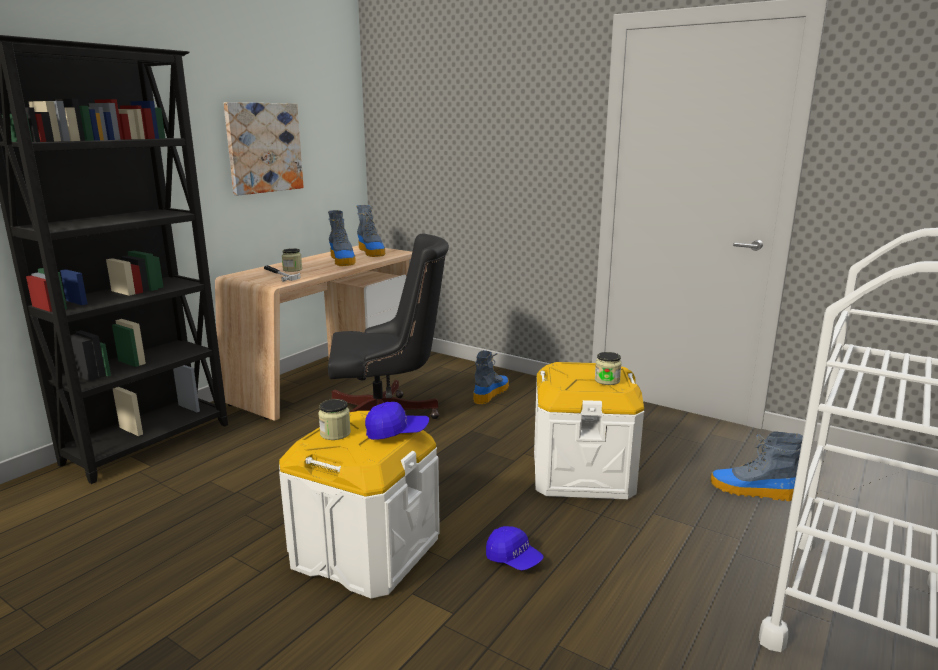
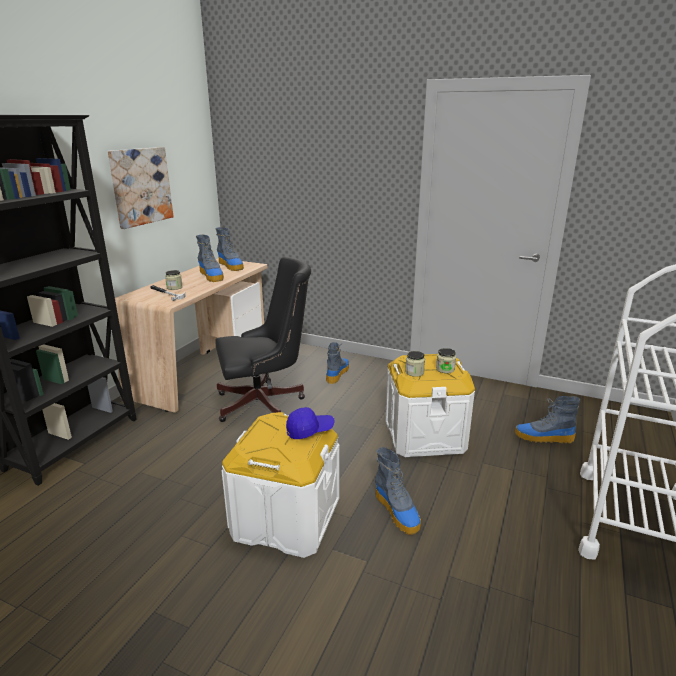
camera: 10 degrees left, 5 degrees up
jar [318,399,351,440] -> jar moved to [405,351,425,377]
blue cap [486,526,544,570] -> boot [375,447,421,535]

